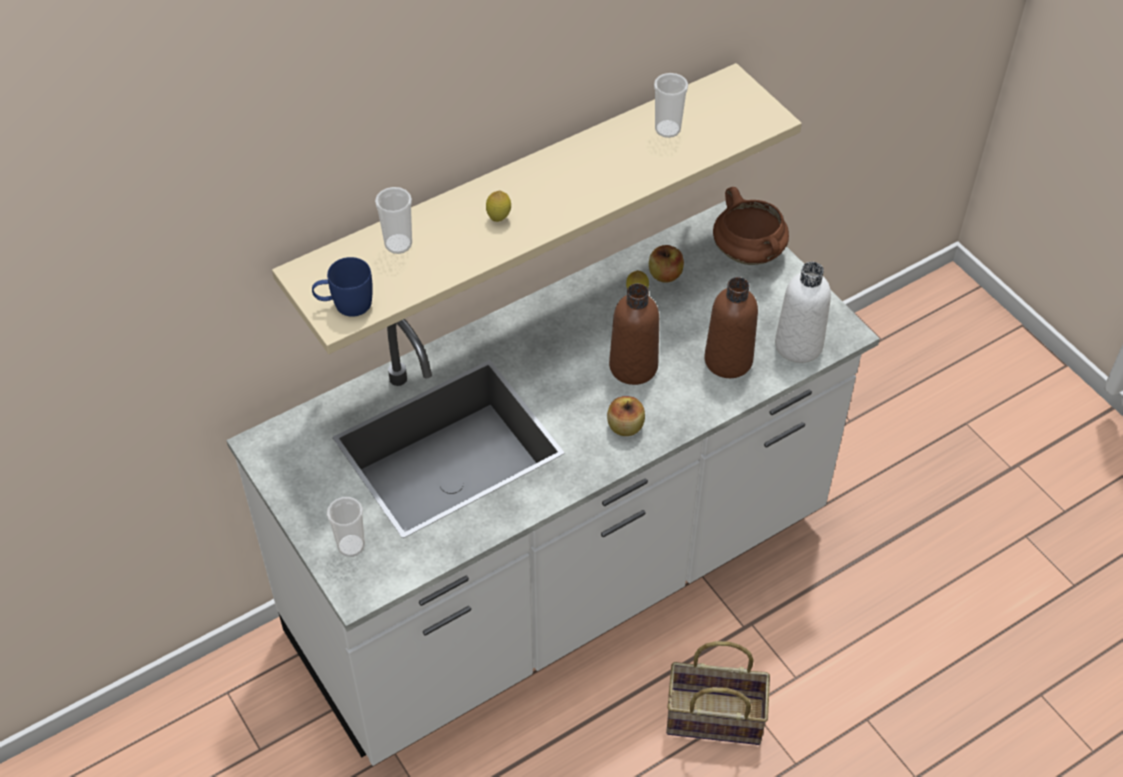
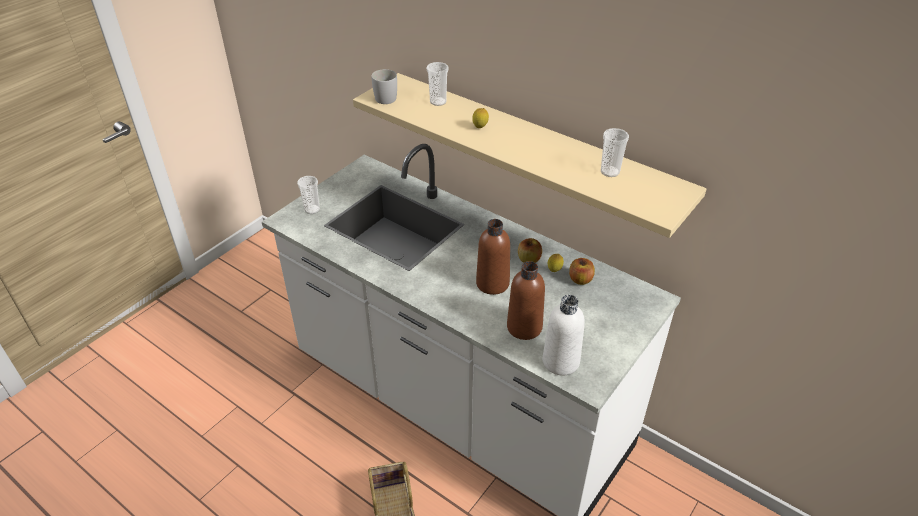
camera: 70 degrees right, 10 degrees down
blue mug [312,257,373,317] -> white mug [371,69,397,104]
apple [607,396,645,436] -> apple moved to [518,238,542,263]
brown cooking pot [713,187,789,265] -> none

